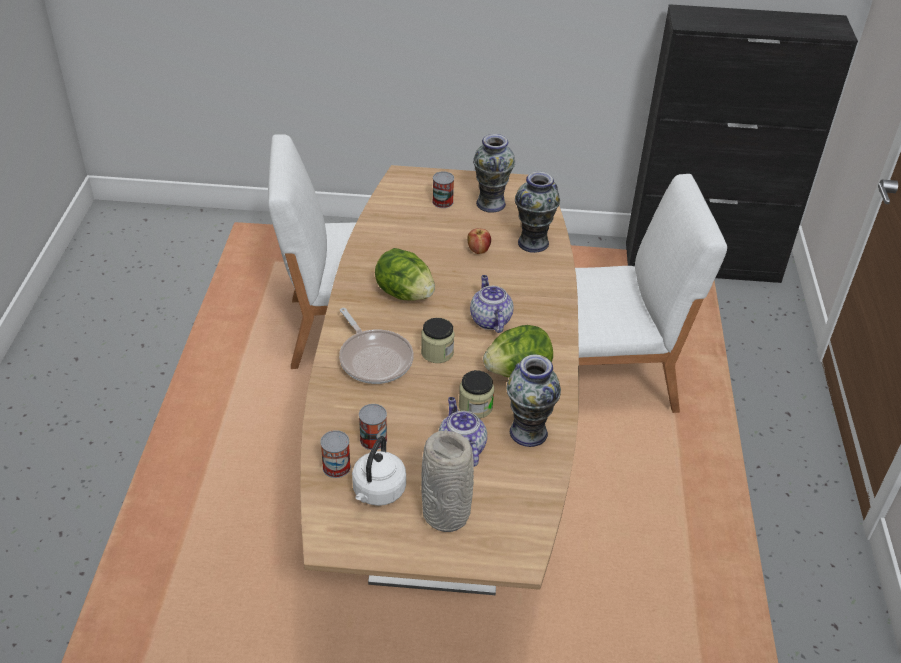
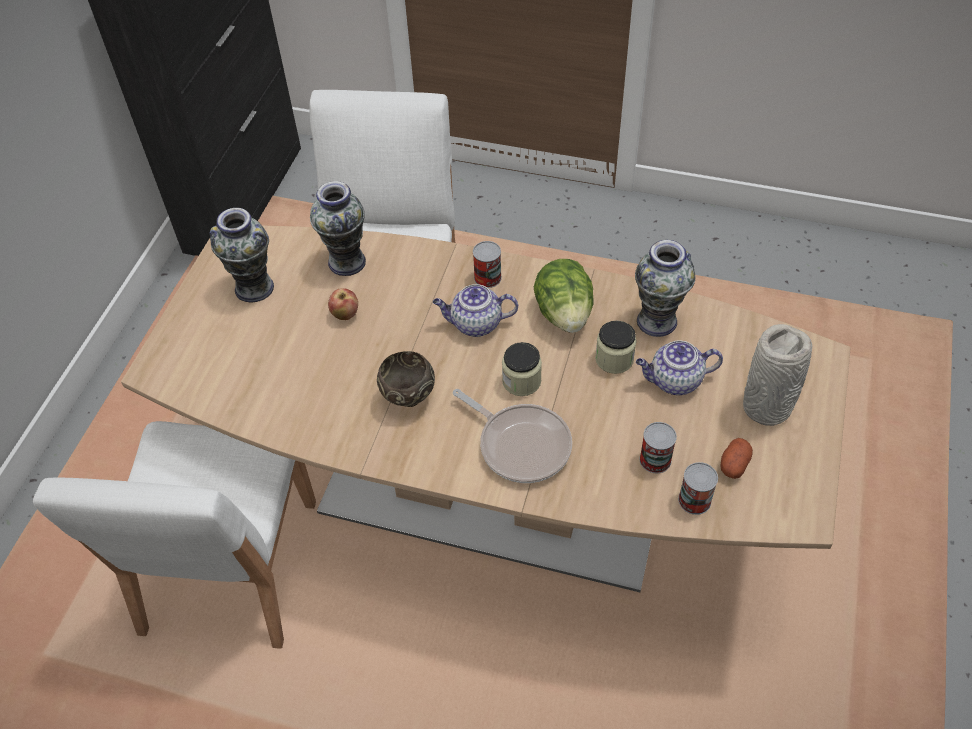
camera: 75 degrees left, 10 degrees up
frying pan [339,308,414,384] -> frying pan turned 60 degrees clockwise [453,389,572,483]
white kettle [352,436,406,506] -> potato [720,438,753,479]
lettuce [375,248,435,300] -> brown bowl [377,351,435,407]
can [432,171,454,208] -> can moved to [473,241,502,288]

